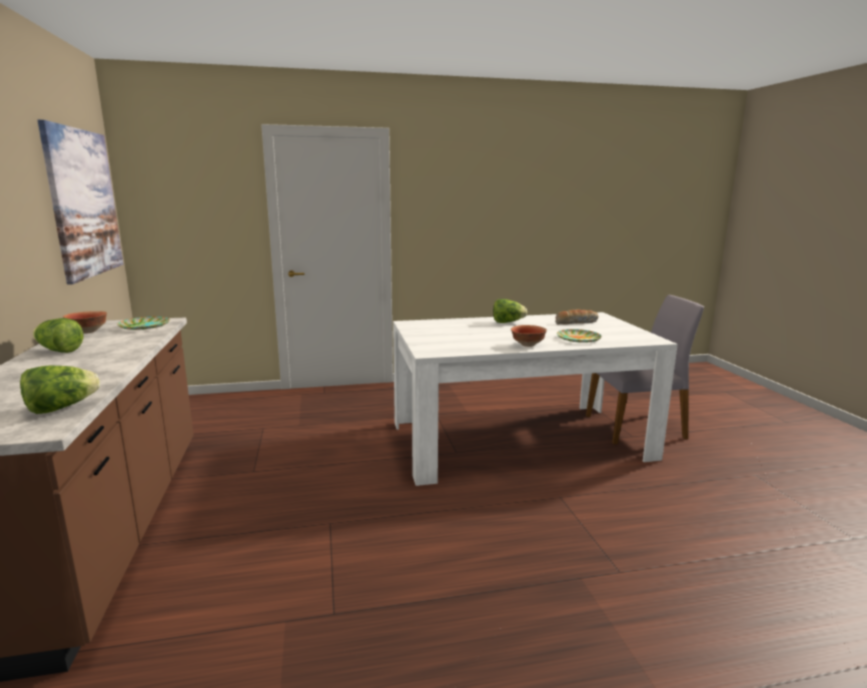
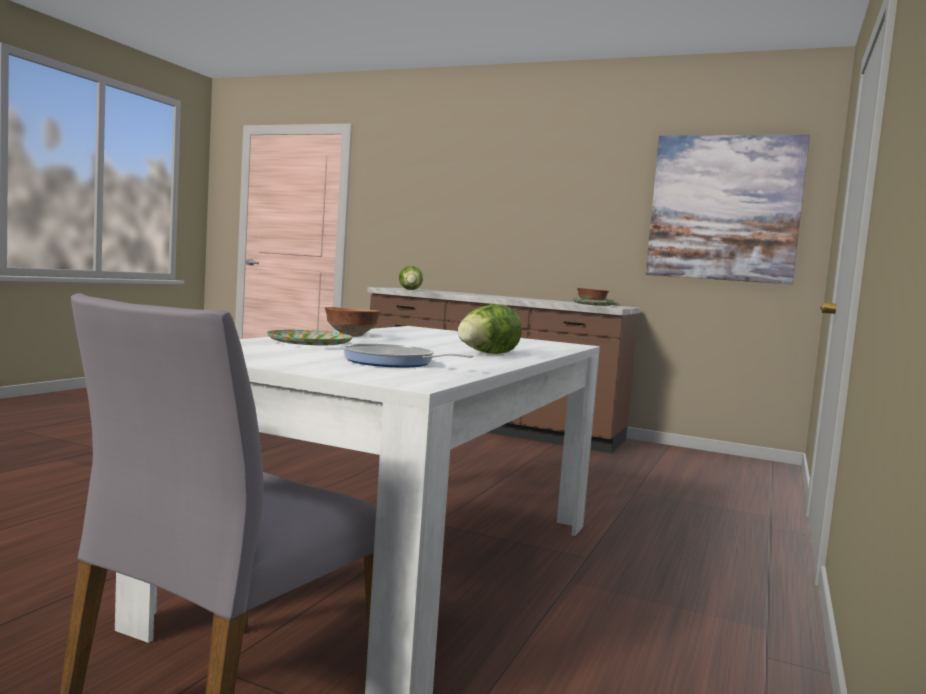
camera: 125 degrees right, 10 degrees down
lettuce [33,318,84,353] -> none
bread [555,309,599,325] -> frying pan [342,344,474,368]

